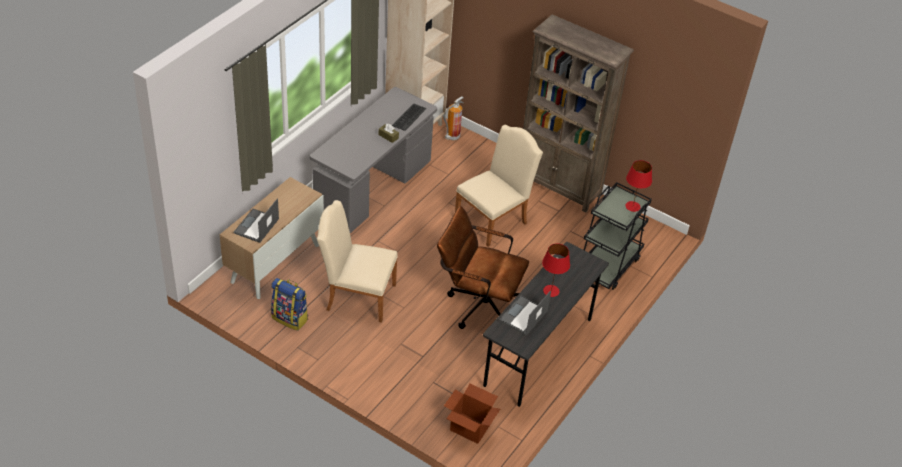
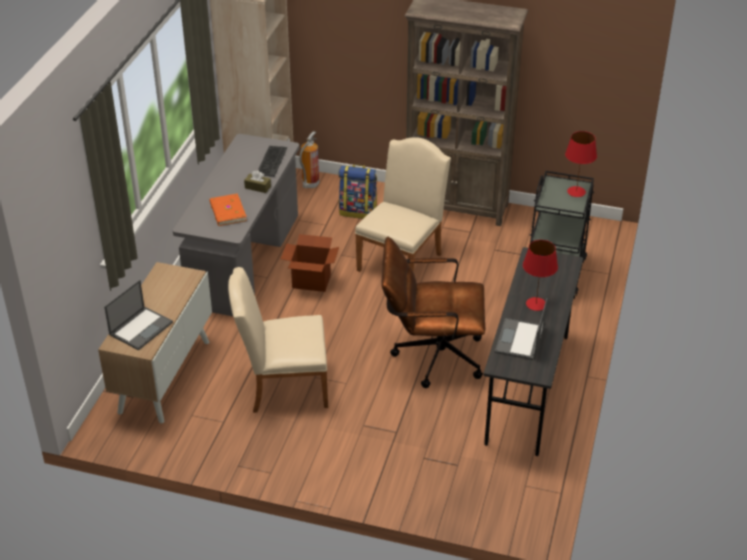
camera: 15 degrees left, 5 degrees down
laptop [233,198,279,243] -> laptop turned 150 degrees counterclockwise [104,280,173,350]
backpack [271,278,308,331] -> backpack moved to [339,164,377,219]
cardboard box [444,384,500,444] -> cardboard box moved to [281,234,339,292]
none -> orange book [209,193,247,226]

